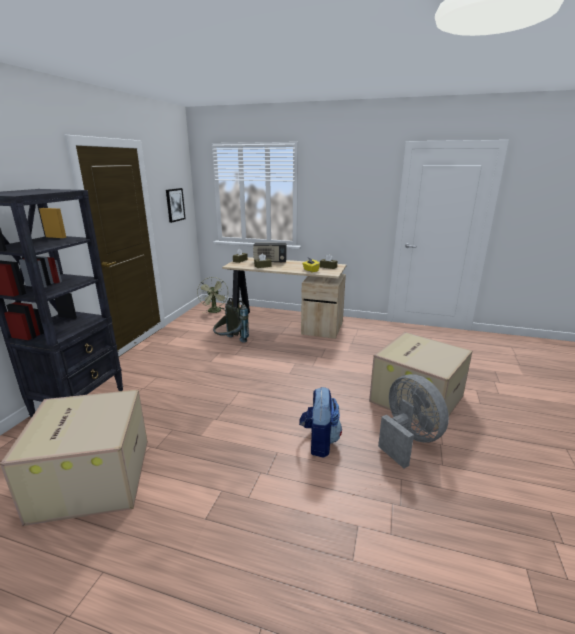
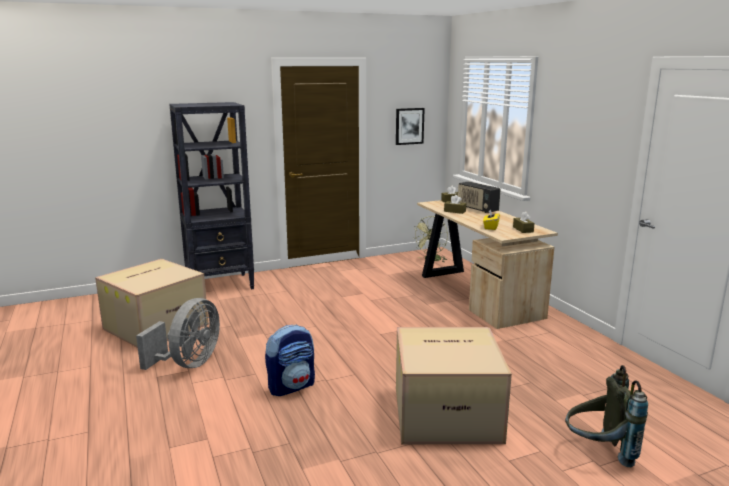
camera: 50 degrees right, 5 degrees down
grey backpack [213,297,249,343] -> grey backpack moved to [565,365,648,467]
grey fan [378,374,449,468] -> grey fan moved to [136,298,220,370]

